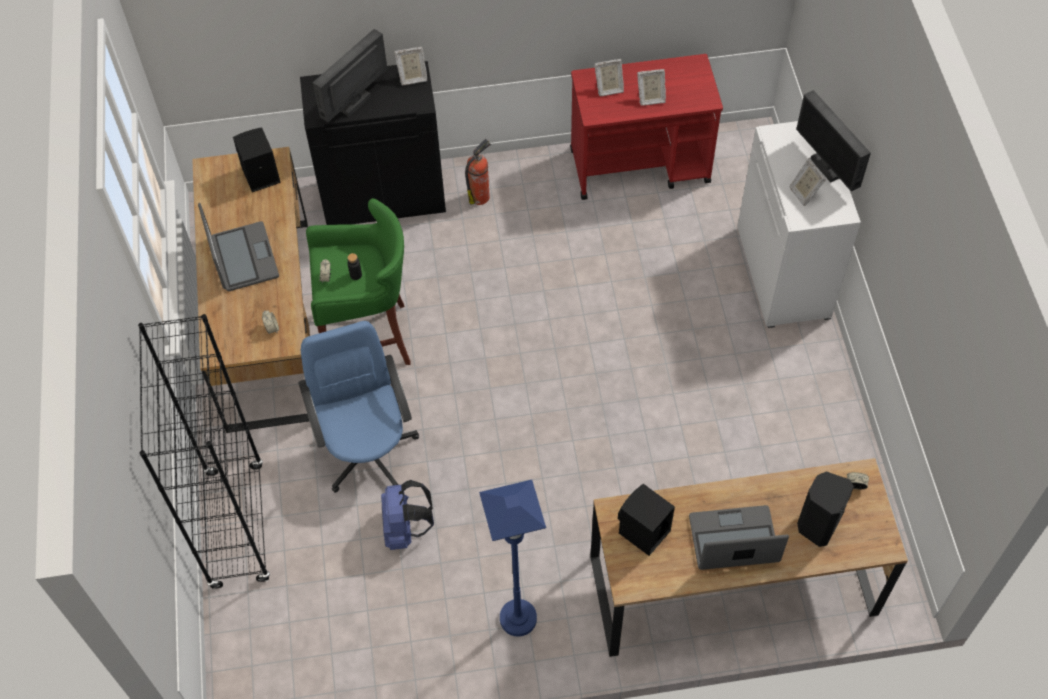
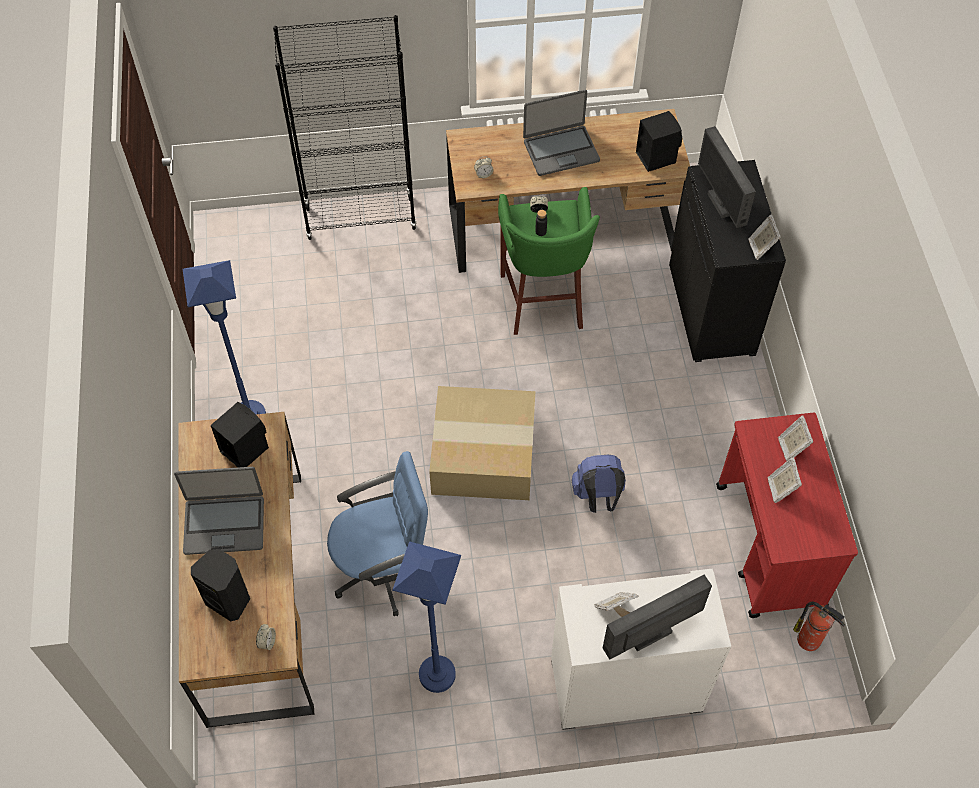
camera: 90 degrees right, 0 degrees up
blue office chair [298,321,419,493] -> blue office chair moved to [327,451,428,616]
monitor [313,29,387,122] -> monitor turned 150 degrees counterclockwise [698,126,756,228]
blue backpack [381,480,434,550] -> blue backpack moved to [572,455,626,513]
fire extinguisher [465,139,491,205] -> fire extinguisher moved to [793,602,845,651]
laptop [689,505,789,570] -> laptop turned 90 degrees clockwise [174,467,264,555]
none -> blue floor lamp [392,541,461,693]
none -> cardboard box [429,386,535,500]

